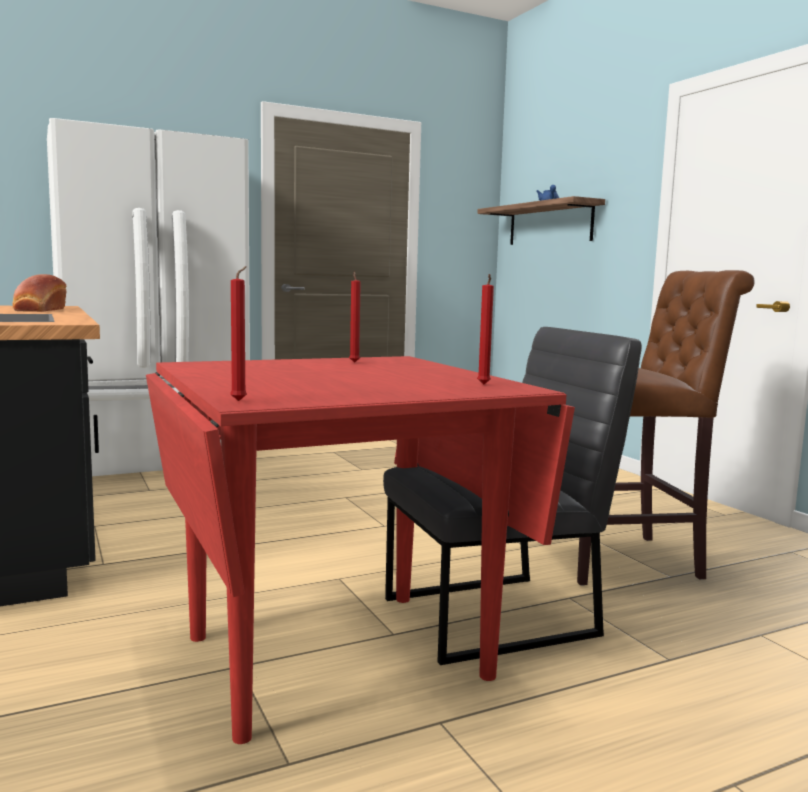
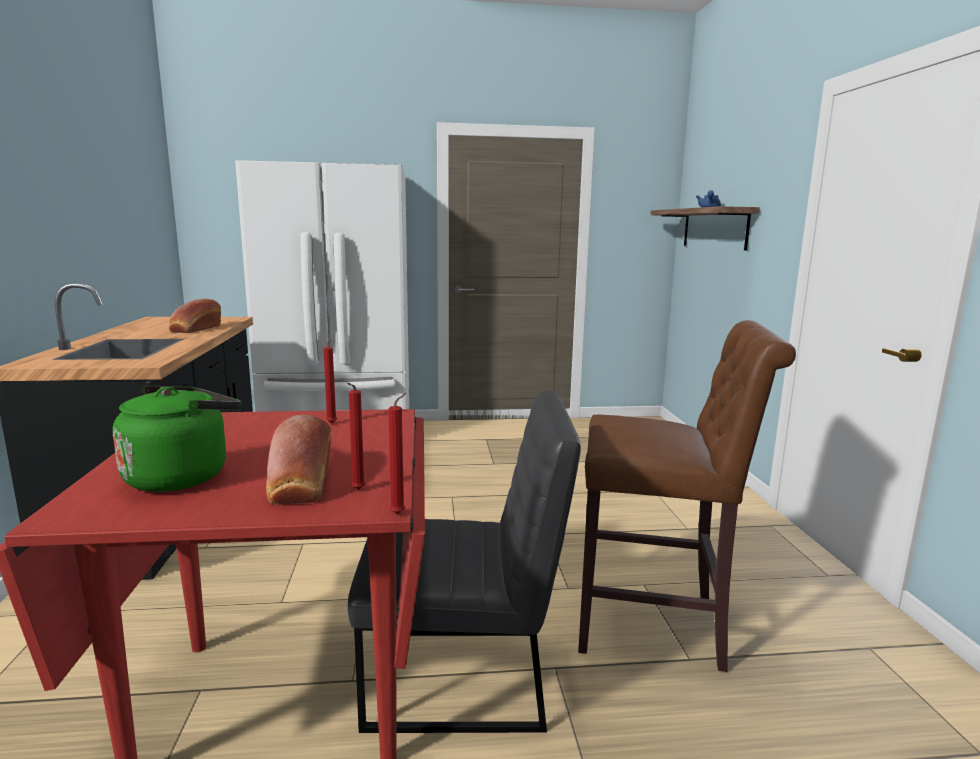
camera: 20 degrees right, 5 degrees up
red candle [230,266,247,401] -> red candle moved to [389,393,406,514]
none -> green kettle [113,386,241,492]
none -> bread [266,415,331,505]

